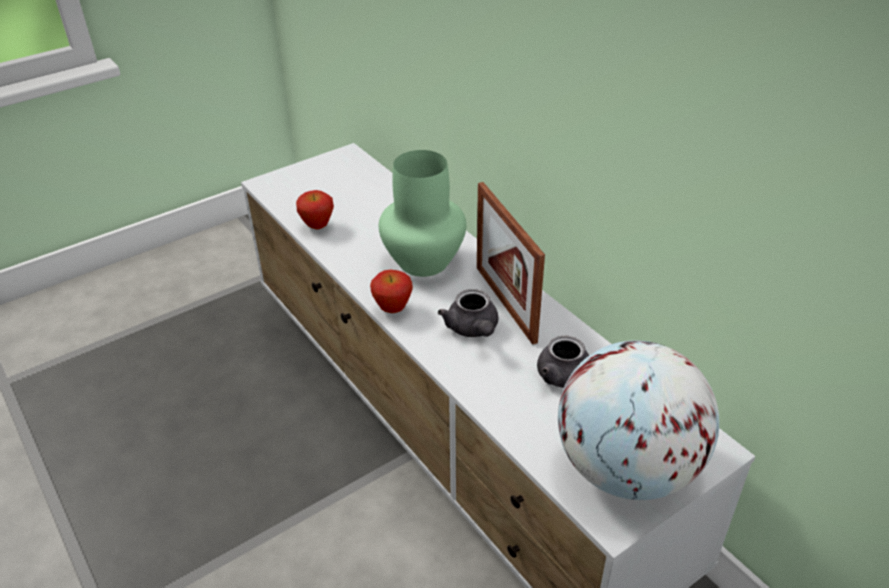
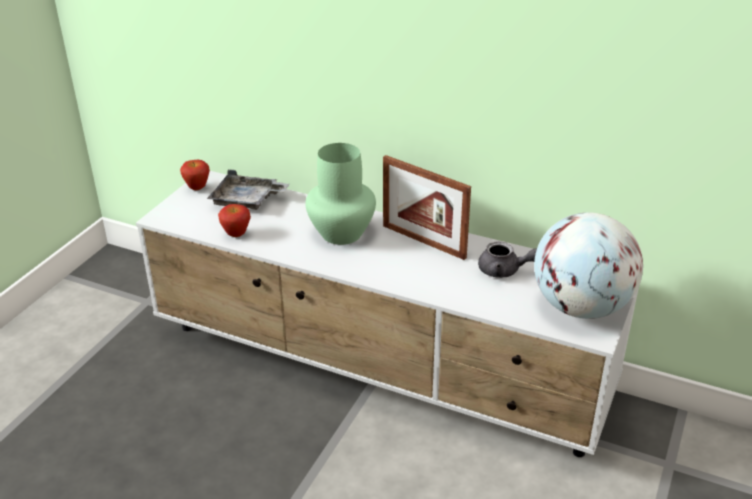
camera: 30 degrees left, 5 degrees down
apple [370,270,413,313] -> apple moved to [180,160,210,190]
grey teapot [438,289,498,337] -> none
none -> grey tray [207,170,289,210]

